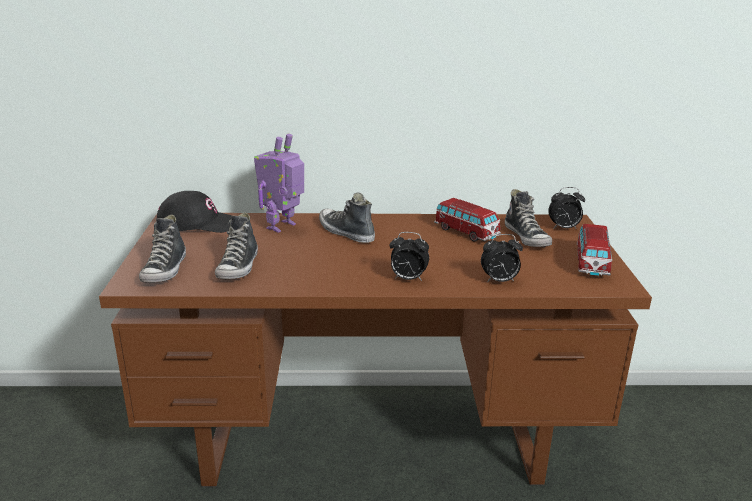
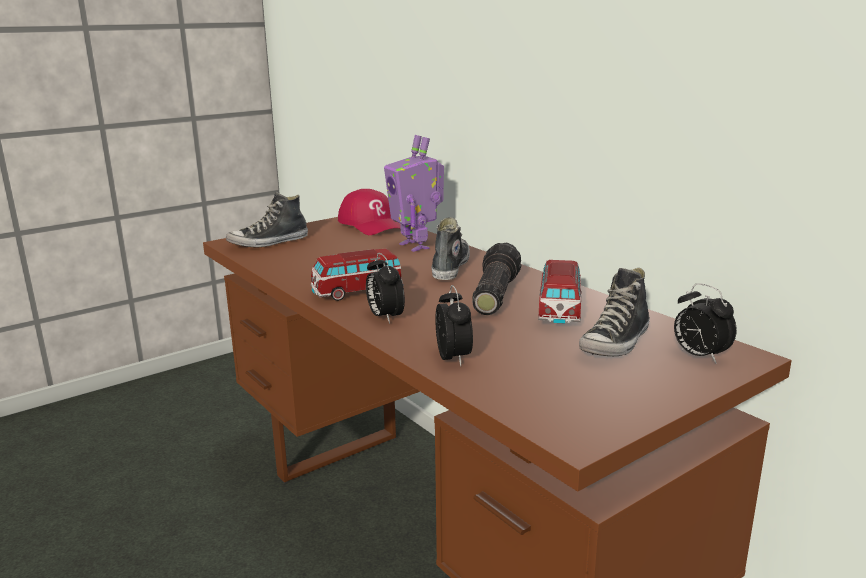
camera: 55 degrees right, 5 degrees down
black cap [156,191,232,233] -> red cap [338,189,401,235]
shoe [215,212,258,280] -> none
toy robot [254,134,304,233] -> toy robot turned 120 degrees counterclockwise [384,135,444,252]
alarm clock [481,234,523,282] -> alarm clock turned 150 degrees counterclockwise [435,285,473,366]
toy car [577,224,612,276] -> toy car moved to [310,249,404,301]
none -> flashlight [472,243,521,315]

